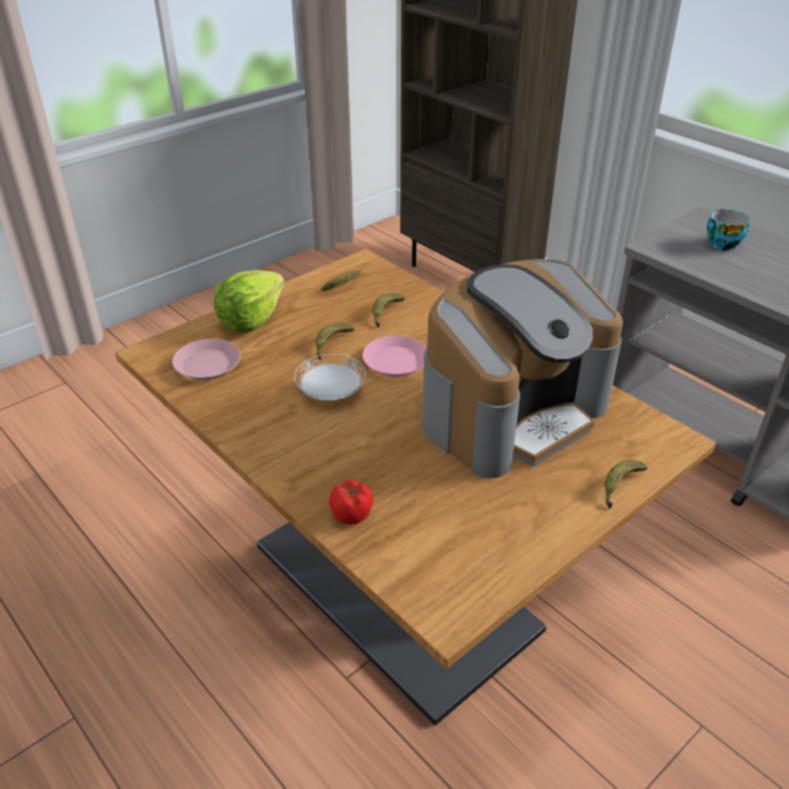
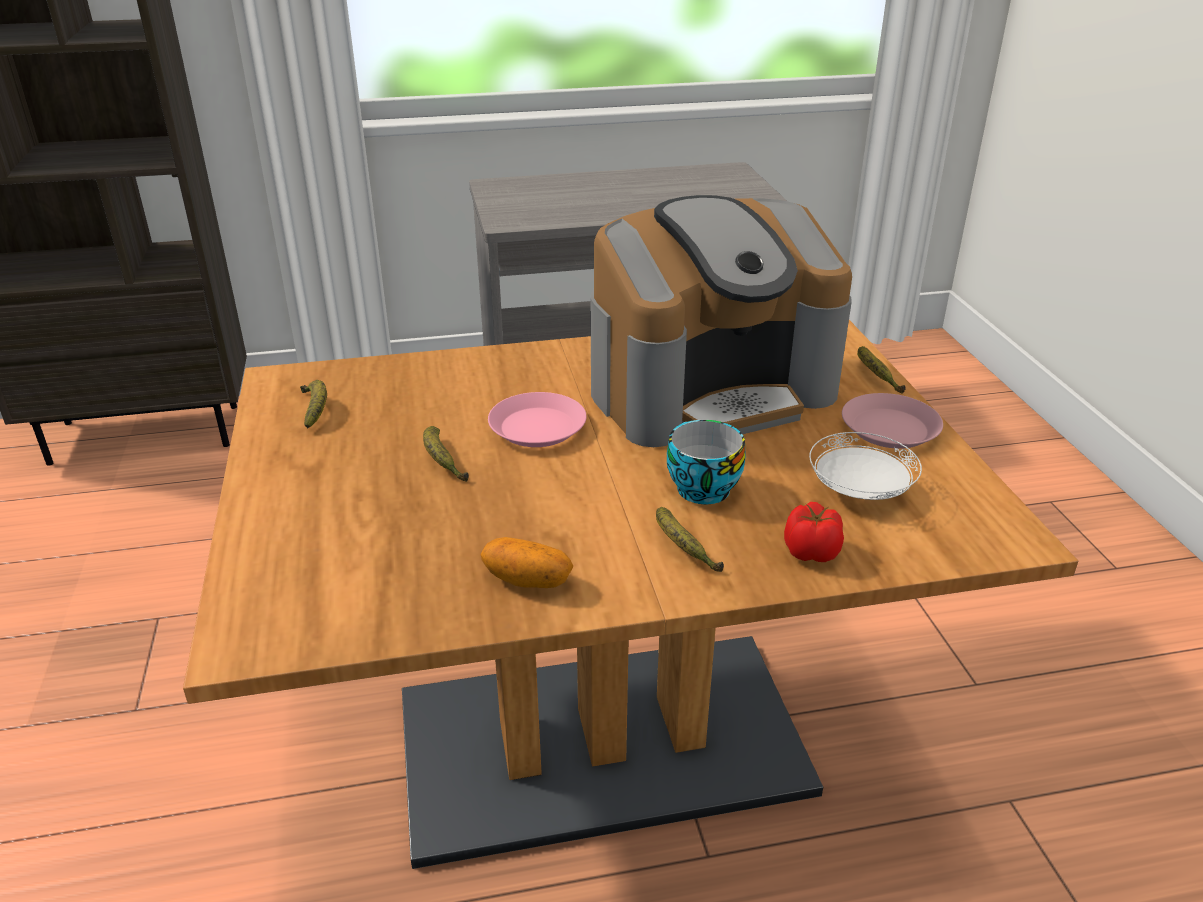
camera: 60 degrees left, 5 degrees down
pink plate [172,339,241,380] -> pink plate moved to [842,393,943,449]
lettuce [214,270,285,333] -> none
white plate [294,354,366,401] -> white plate moved to [809,432,922,500]
banana [373,293,405,328] -> banana moved to [656,507,724,572]
coffee machine [422,259,623,478] -> coffee machine turned 75 degrees clockwise [590,195,852,447]
cup [707,209,750,251] -> cup moved to [667,420,746,504]
none -> potato [481,537,573,588]

